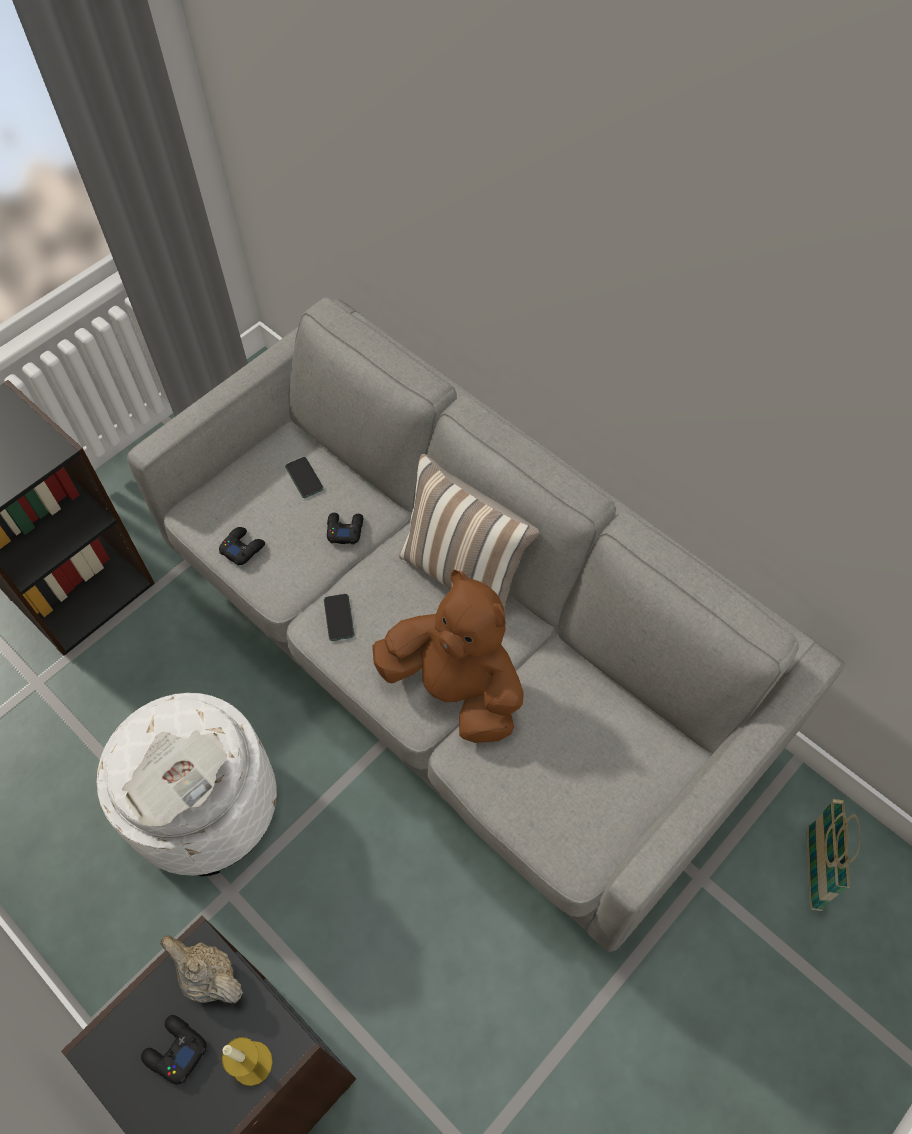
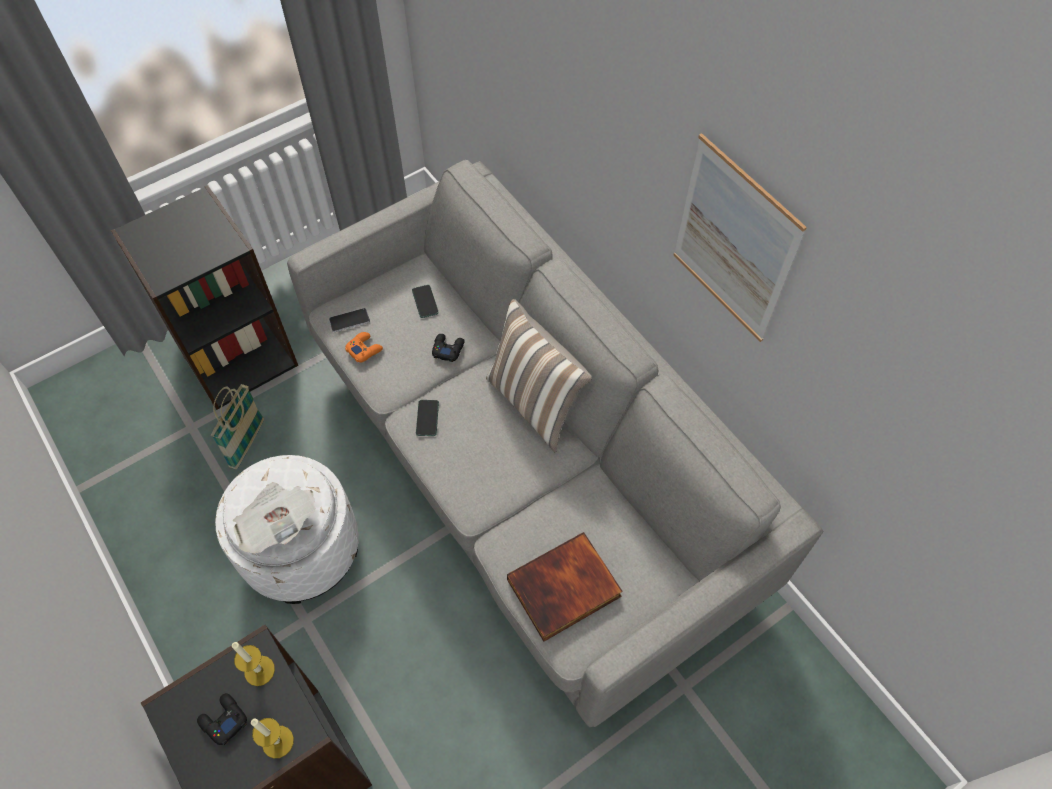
camera: 10 degrees right, 0 degrees up
beige teapot [160,935,243,1003] -> candle [232,642,275,686]
black game controller [219,527,265,565] -> orange game controller [345,332,383,363]
brown plush toy [372,569,524,743] -> none
basket [807,799,860,911] -> basket moved to [211,384,264,469]
none -> phone [329,308,370,332]
none -> book [507,532,623,642]
none -> picture [674,133,807,342]

